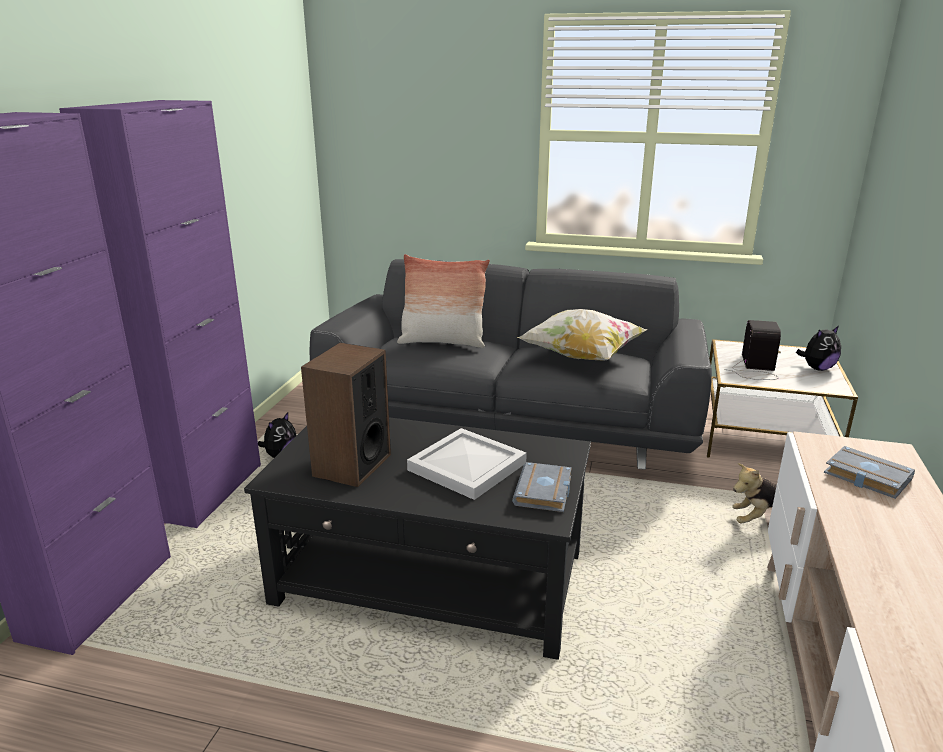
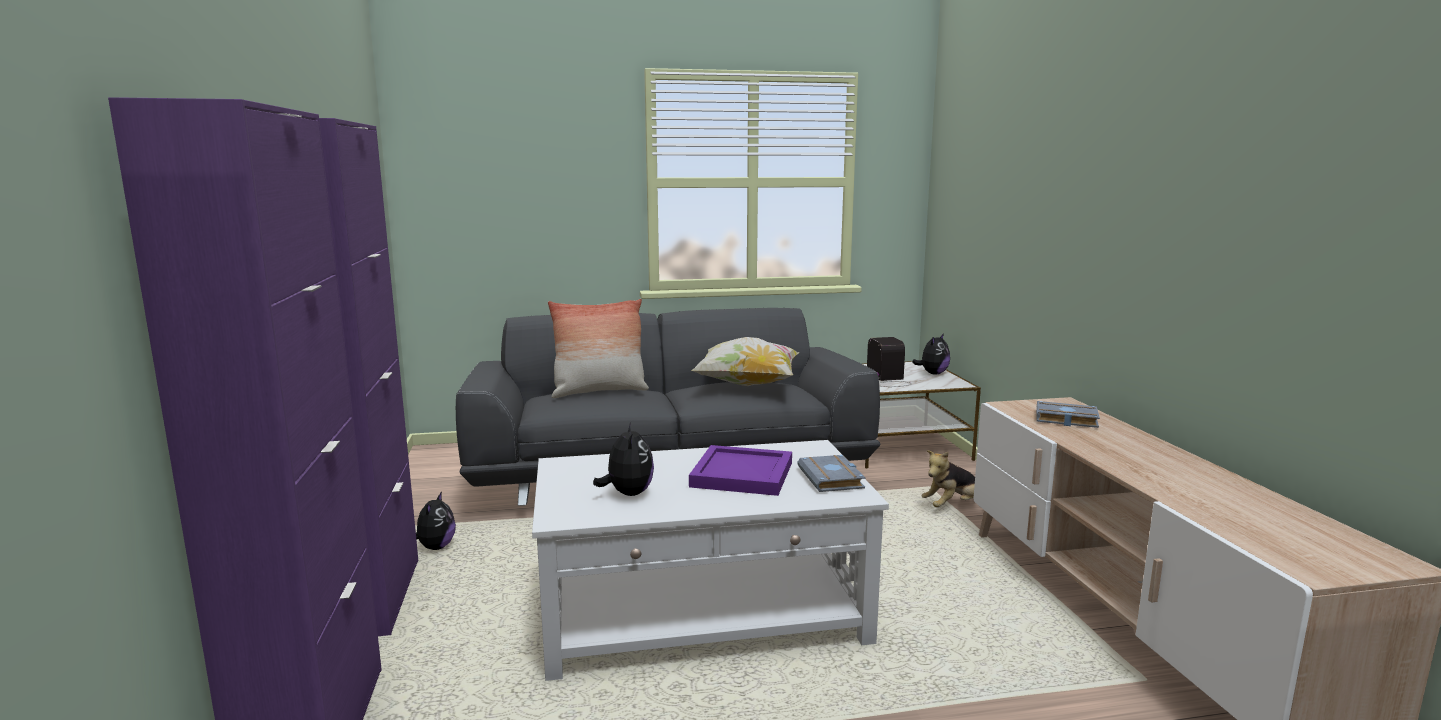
camera: 25 degrees left, 10 degrees down
black coffee table [244,417,591,660] -> white coffee table [532,440,889,681]
speaker [301,343,391,487] -> plush toy [593,422,654,496]
white tray [407,428,527,500] -> purple tray [689,445,792,496]

